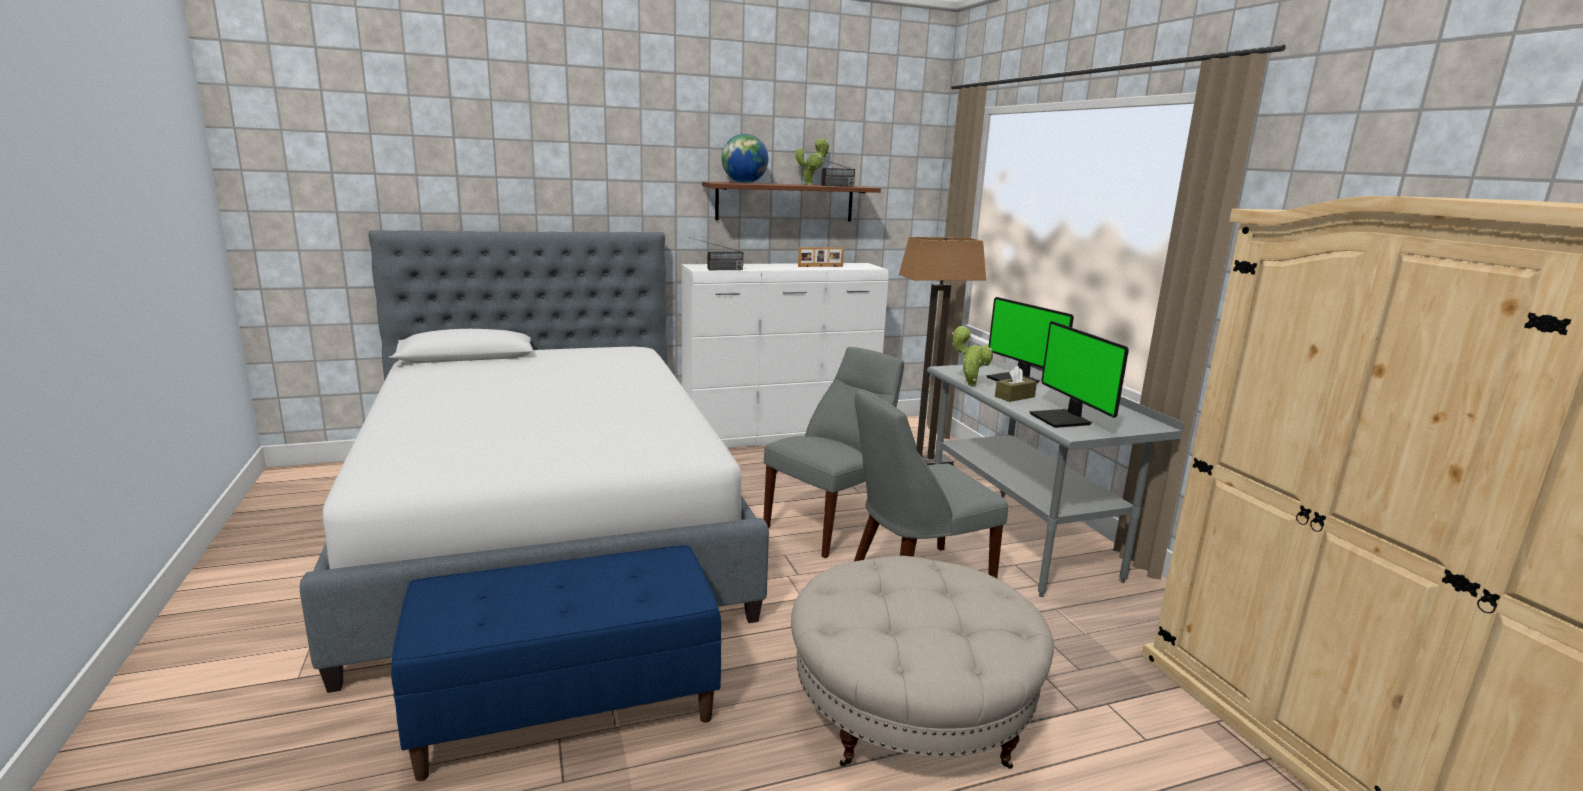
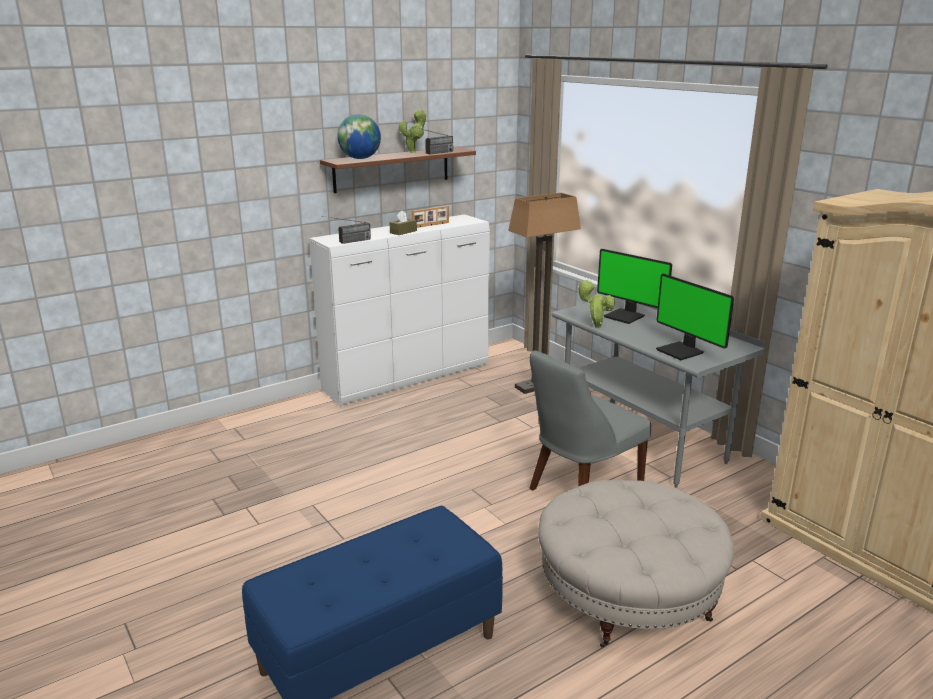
camera: 15 degrees left, 5 degrees up
bed [300,230,769,693] -> none
grey chair [764,347,904,558] -> none
brown tissue box [995,366,1037,402] -> brown tissue box moved to [390,210,417,235]

